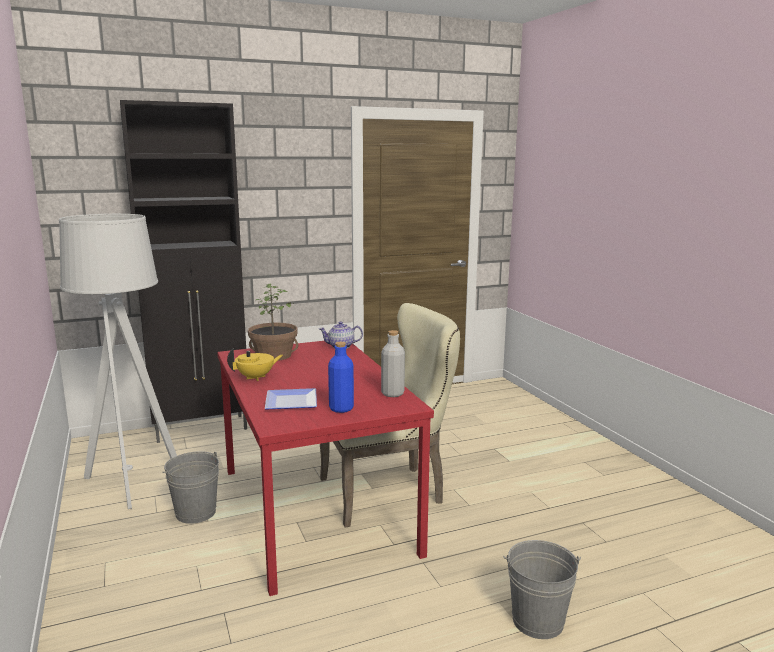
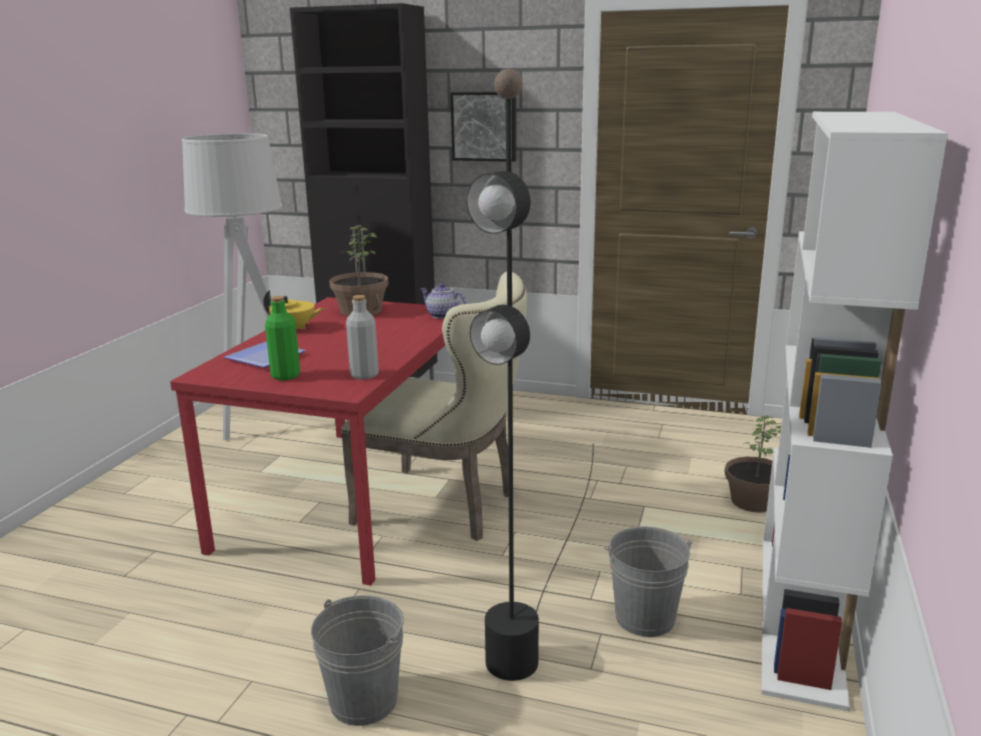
camera: 40 degrees right, 5 degrees up
grey bucket [162,451,219,524] -> grey bucket moved to [604,527,692,637]
blue bottle [328,342,354,413] -> green bottle [265,296,300,380]
none -> picture [450,92,516,162]
none -> black floor lamp [467,69,594,681]
none -> potted plant [725,415,781,512]
none -> white bookcase [761,112,948,711]

